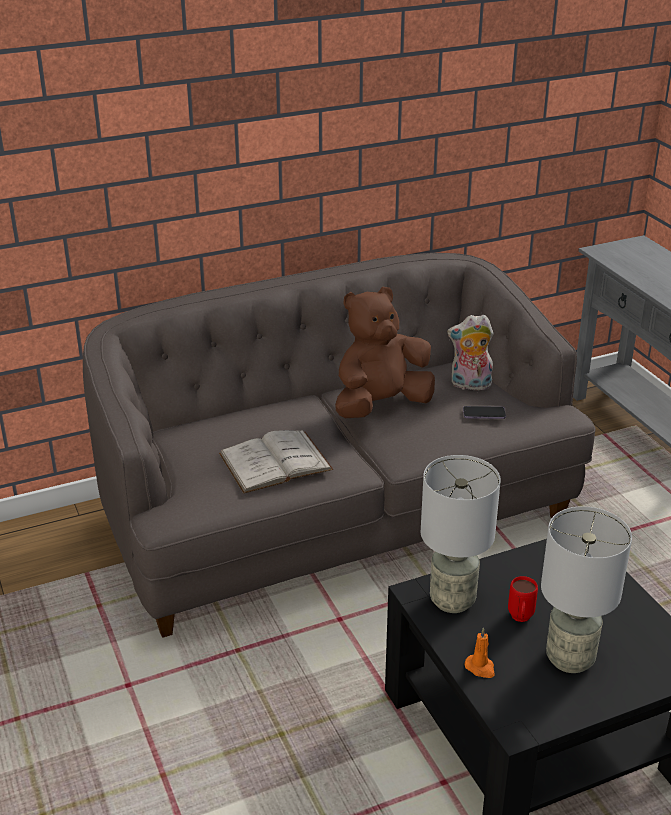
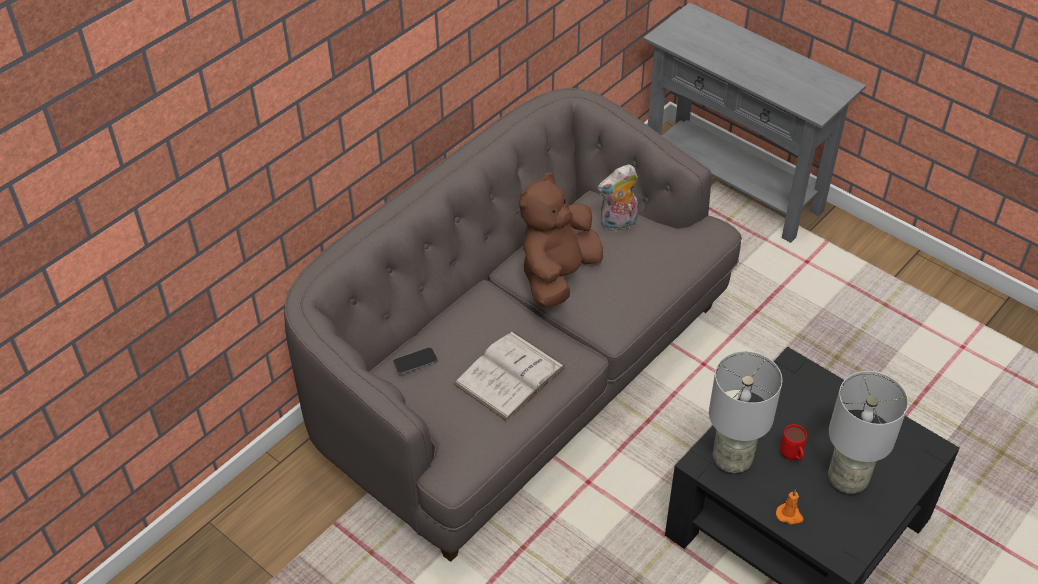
camera: 25 degrees left, 15 degrees up
phone [463,406,506,419] -> phone moved to [393,347,438,374]

